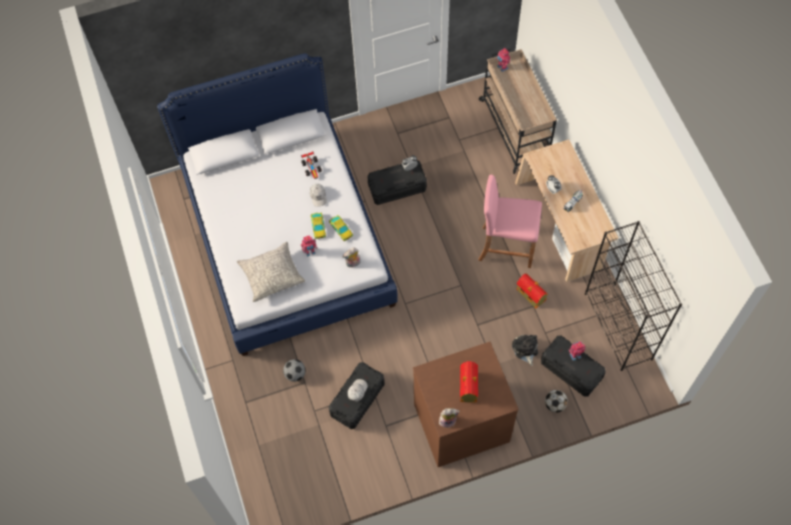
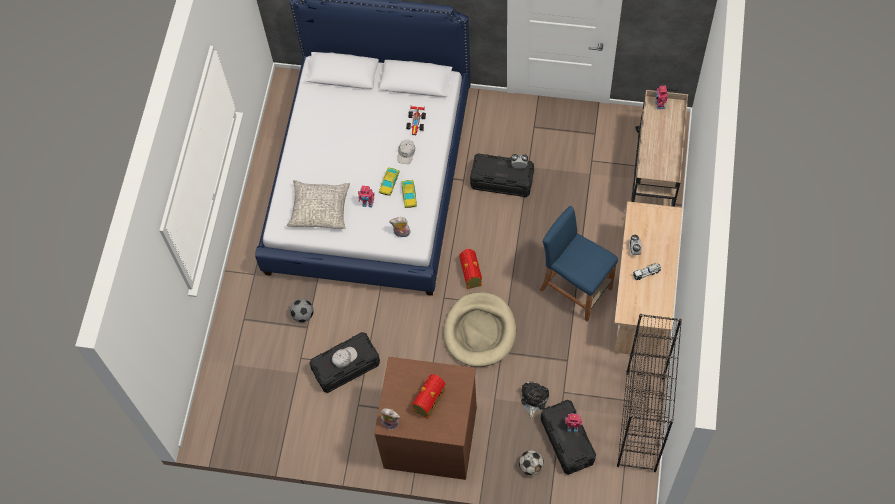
camera: 30 degrees right, 0 degrees up
pink stool [478,174,542,268] -> blue stool [540,206,618,322]
toy house [517,274,548,309] -> toy house moved to [459,249,482,289]
none -> beige dog bed [444,292,516,367]

